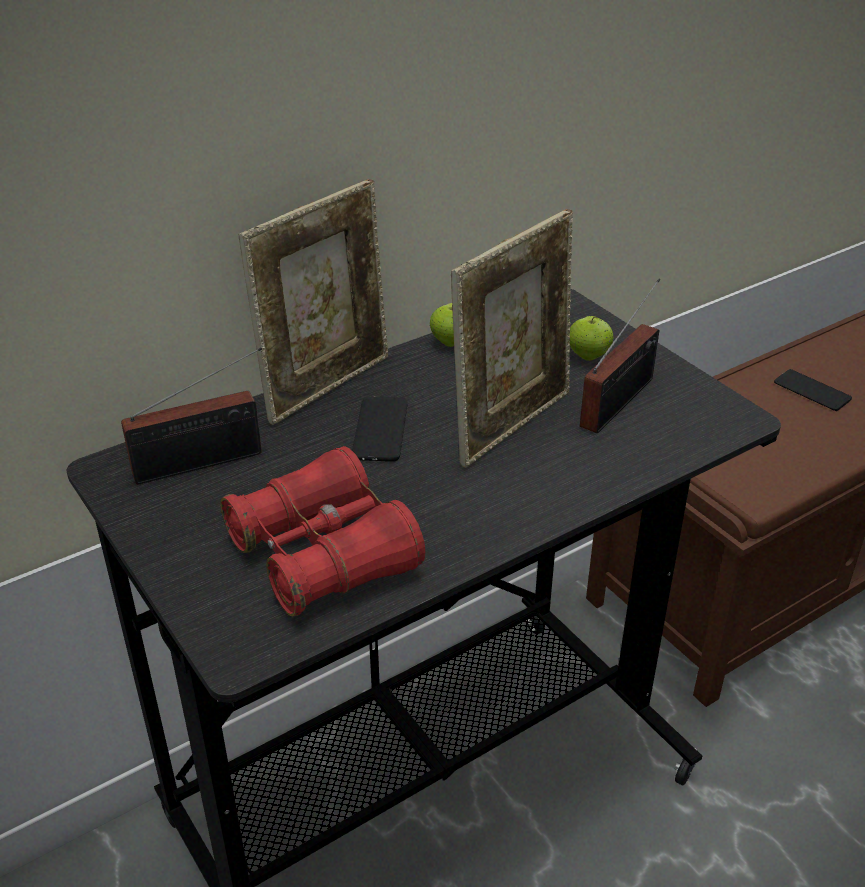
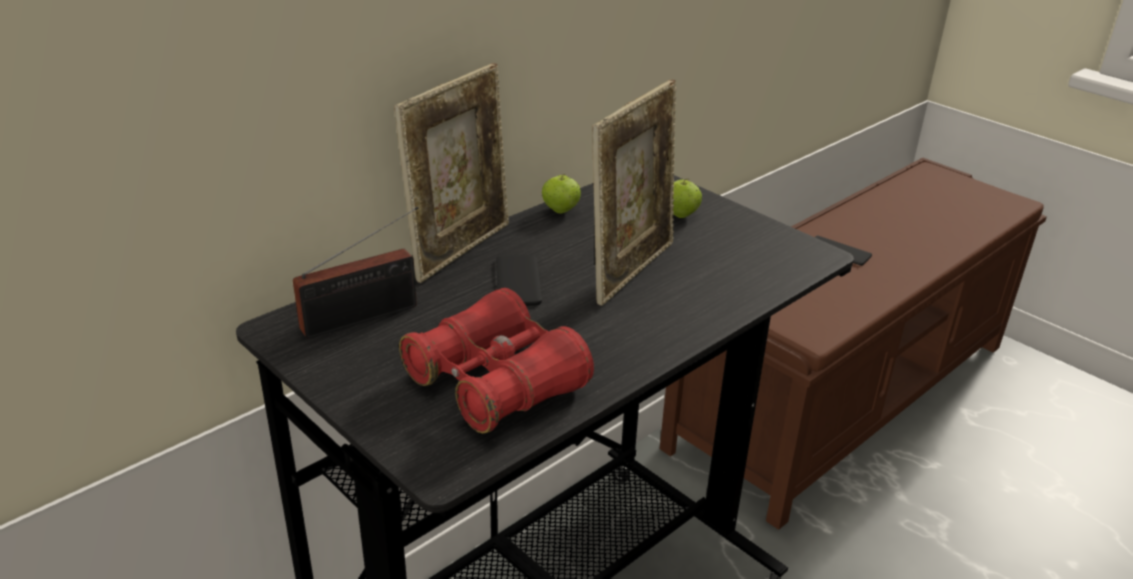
camera: 10 degrees left, 5 degrees down
radio [580,279,660,434] -> none

